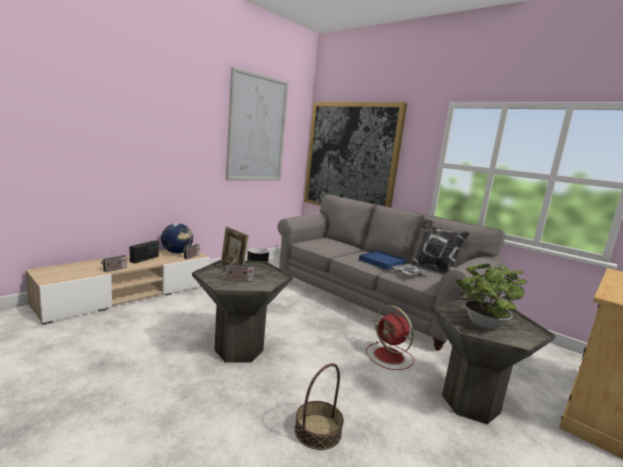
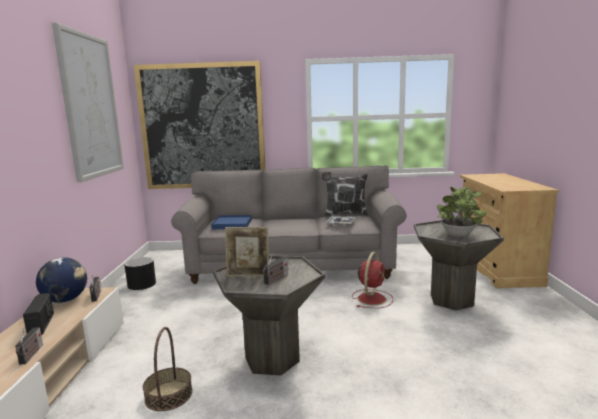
camera: 40 degrees left, 0 degrees up
basket [294,363,344,450] -> basket moved to [143,327,193,411]
blue tray [359,251,406,270] -> blue tray moved to [211,215,252,229]
red fan [366,305,414,370] -> red fan turned 75 degrees counterclockwise [352,252,393,308]

